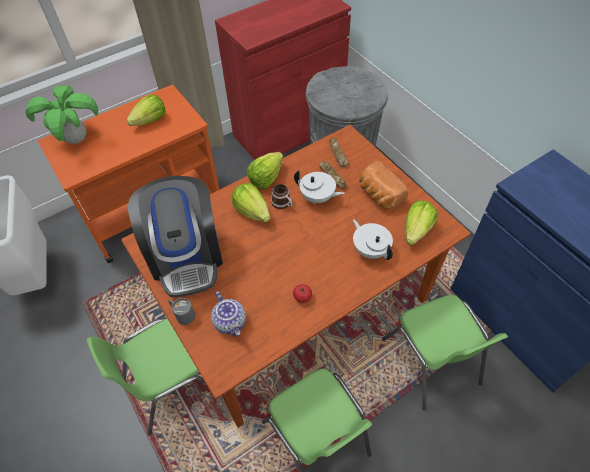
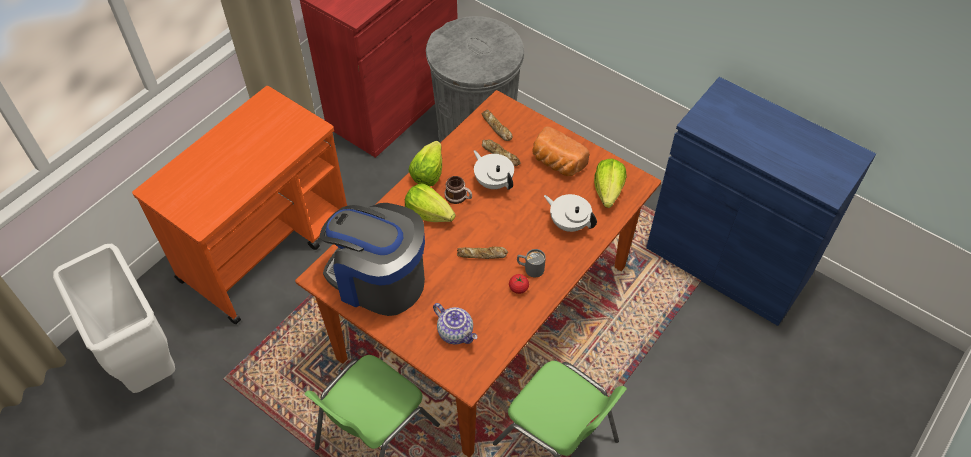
camera: 20 degrees left, 0 degrees up
potted plant [25,85,98,144] -> none
lettuce [126,94,165,126] -> none
coffee machine [128,176,223,297] -> coffee machine turned 150 degrees clockwise [320,203,425,316]
grey mug [168,298,195,325] -> grey mug moved to [517,249,546,277]
white teapot [294,170,345,204] -> white teapot turned 135 degrees counterclockwise [474,150,514,190]
green chair [382,295,508,410] -> none
none -> bread [457,246,508,259]

